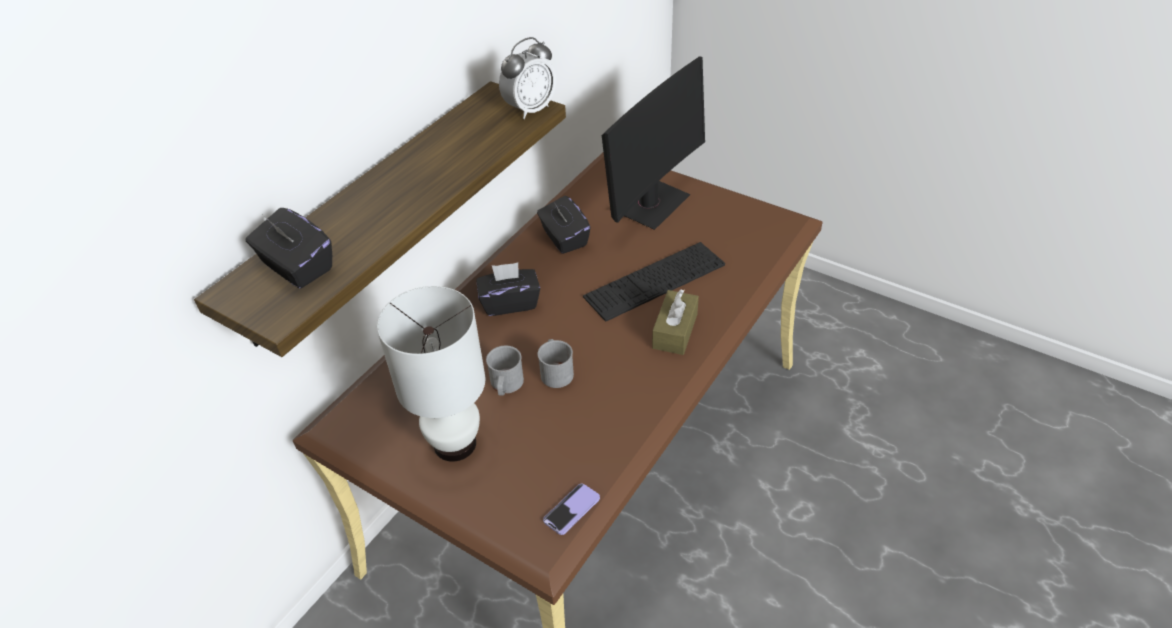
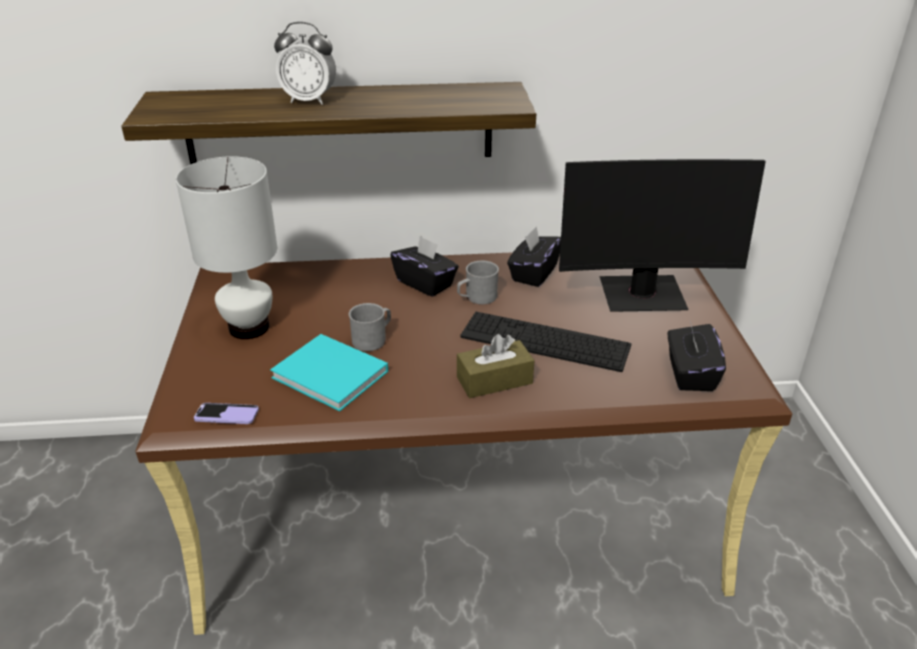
camera: 50 degrees right, 10 degrees down
black tissue box [246,208,332,288] -> black tissue box moved to [667,320,726,391]
grey mug [486,345,524,396] -> grey mug moved to [457,261,499,304]
alarm clock [499,37,556,119] -> alarm clock moved to [274,22,336,104]
none -> turquoise book [270,334,388,411]

